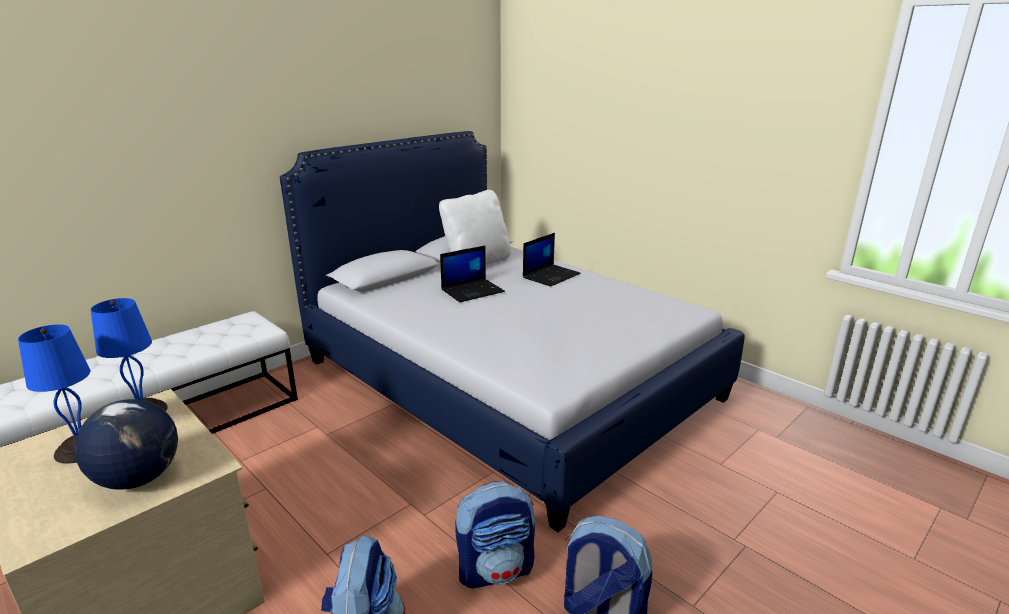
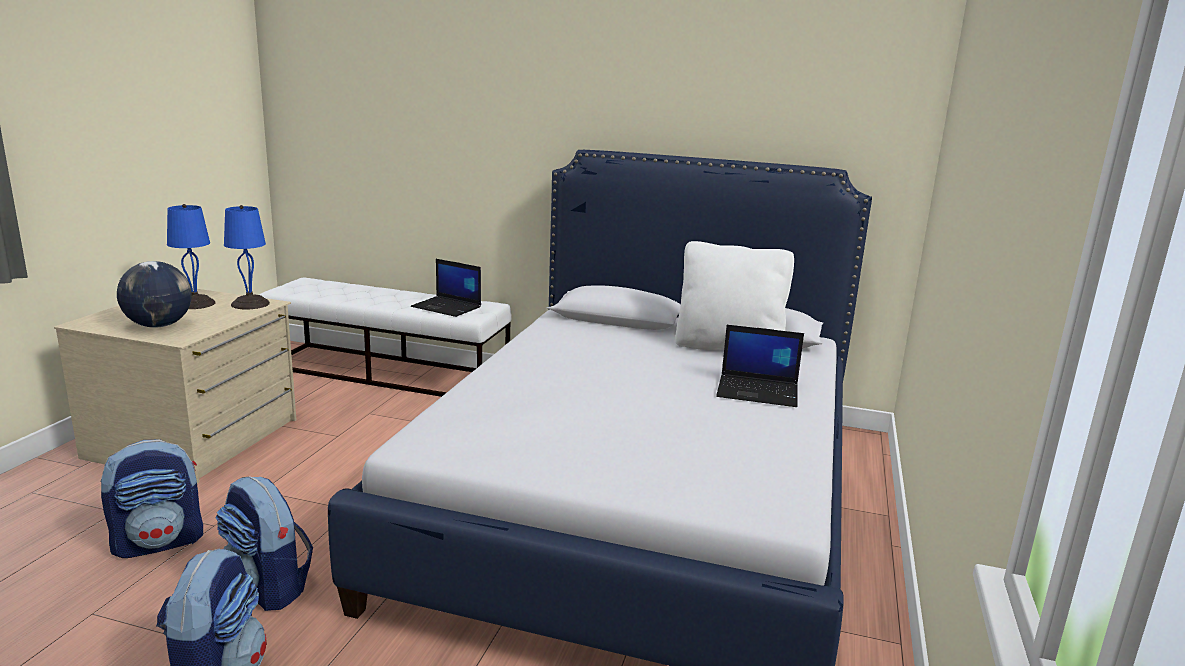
camera: 60 degrees right, 5 degrees down
laptop [440,246,505,302] -> laptop moved to [411,259,481,317]

